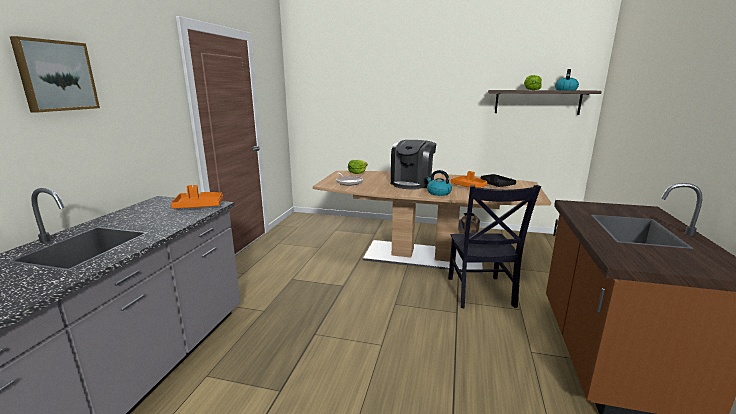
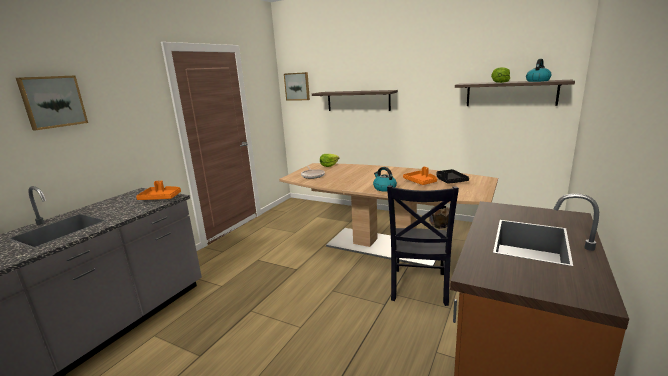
camera: 15 degrees right, 0 degrees up
coffee machine [391,140,436,189] -> none
none -> picture [284,72,310,101]
none -> shelf [312,90,398,111]

